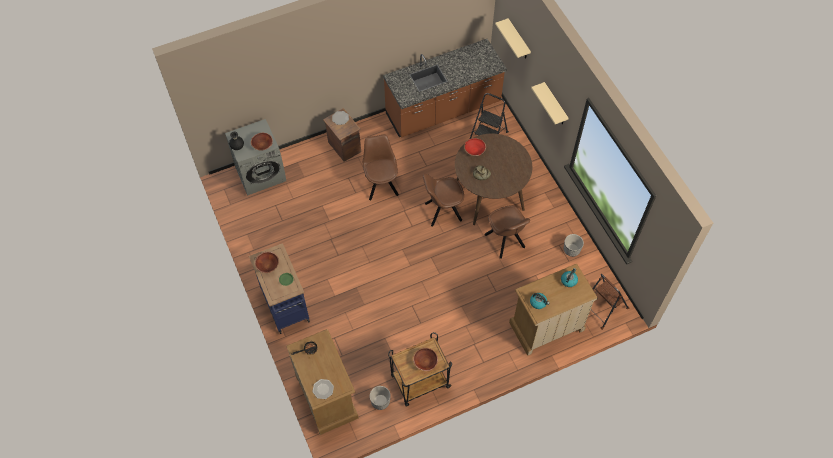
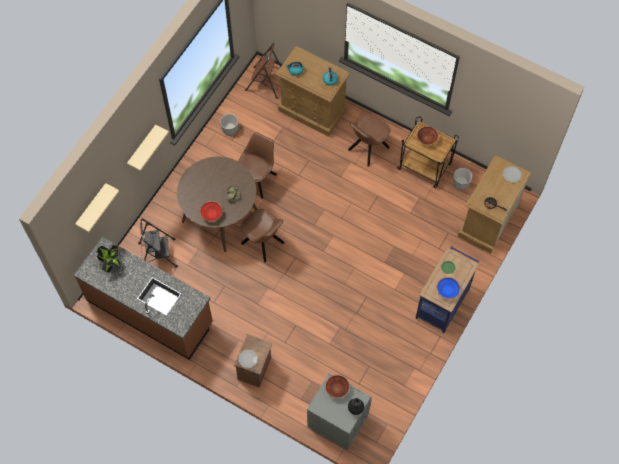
camera: 125 degrees left, 5 degrees up
brown bowl [255,252,279,273] -> blue bowl [436,277,460,299]
brown chair [363,135,399,201] -> brown chair moved to [348,114,391,167]
none -> potted plant [97,245,121,273]

